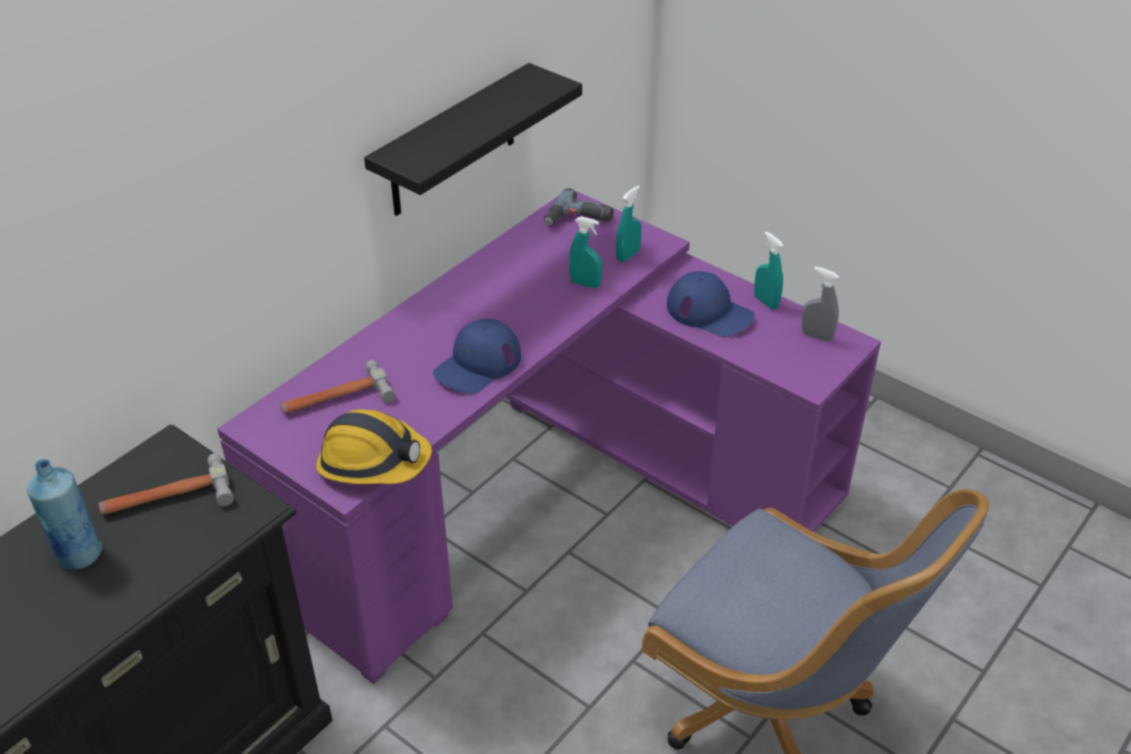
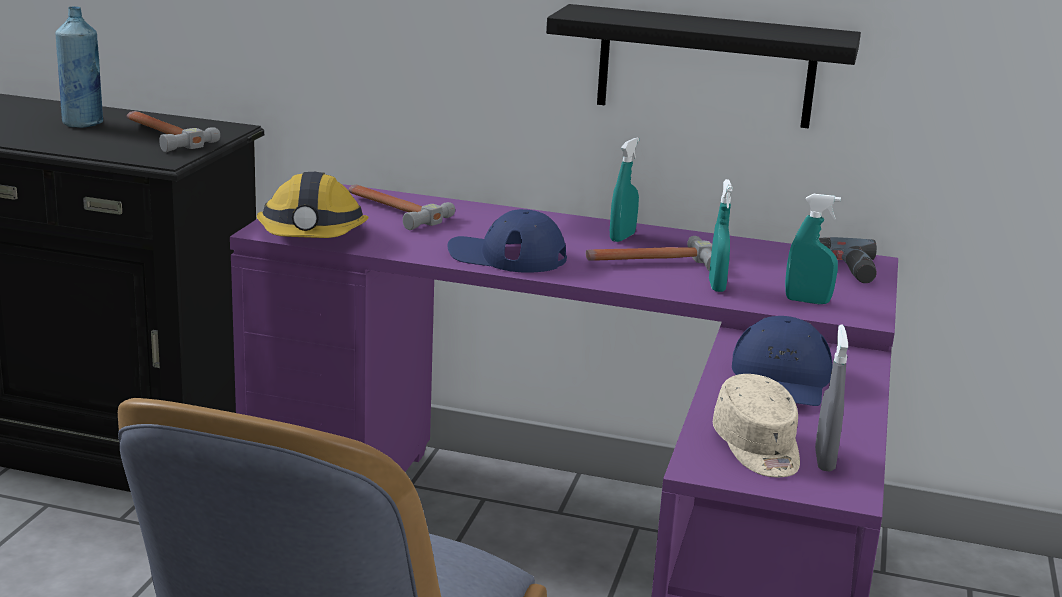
camera: 65 degrees right, 20 degrees down
turquoise spray bottle [754,231,783,309] -> turquoise spray bottle moved to [610,138,639,242]
none -> hammer [586,236,712,271]
none -> beige cap [712,374,800,477]

